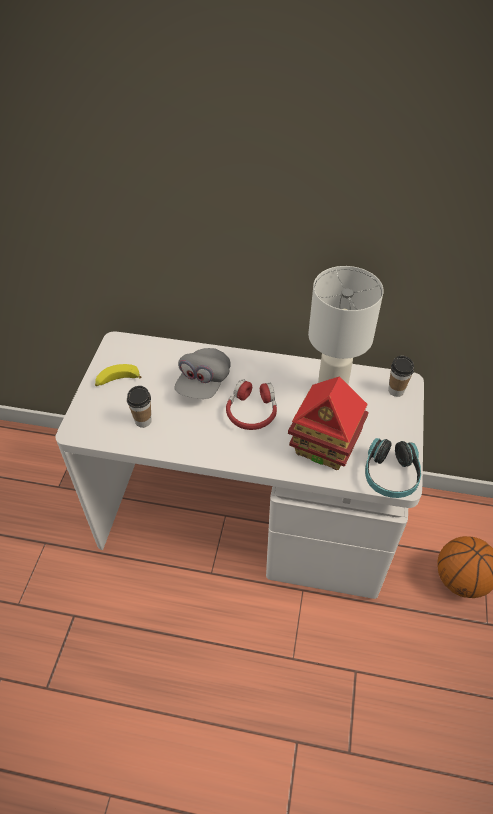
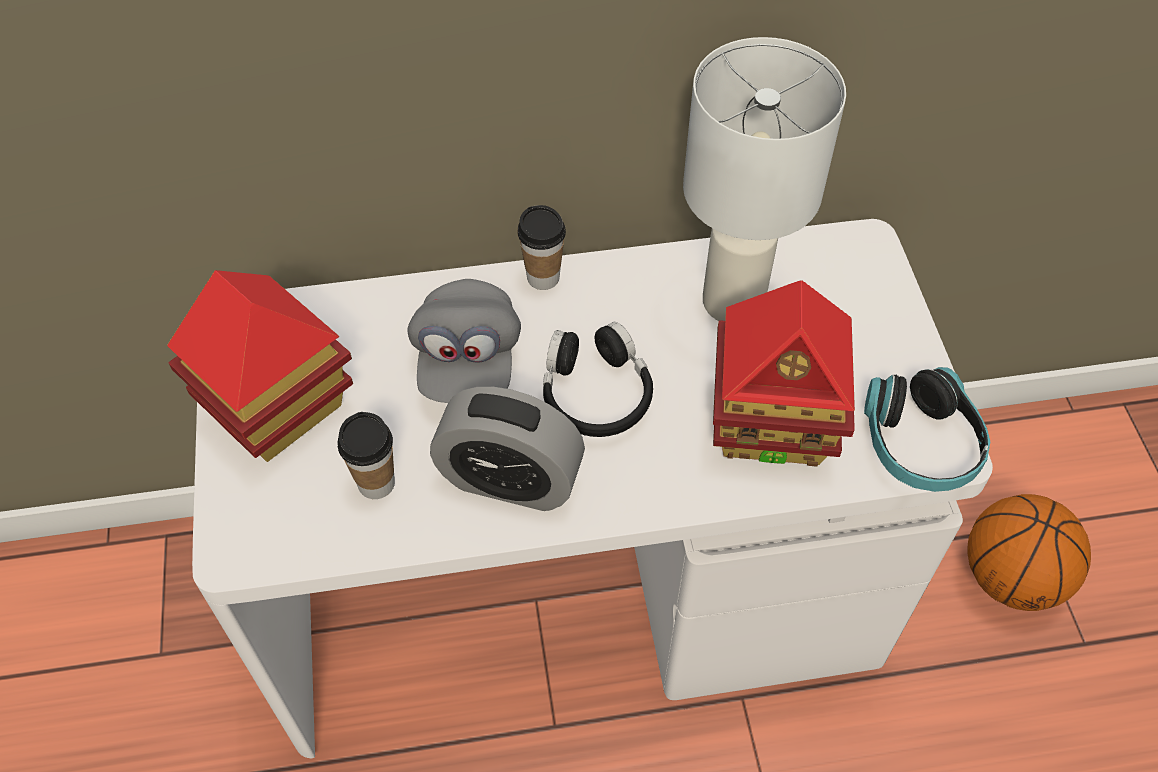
camera: 20 degrees left, 5 degrees up
banana [95,364,142,386] -> toy house [167,270,353,462]
red headphones [226,379,277,430] -> black headphones [543,322,653,437]
cup [388,356,414,397] -> cup moved to [517,205,566,290]
none -> alarm clock [430,387,585,511]

